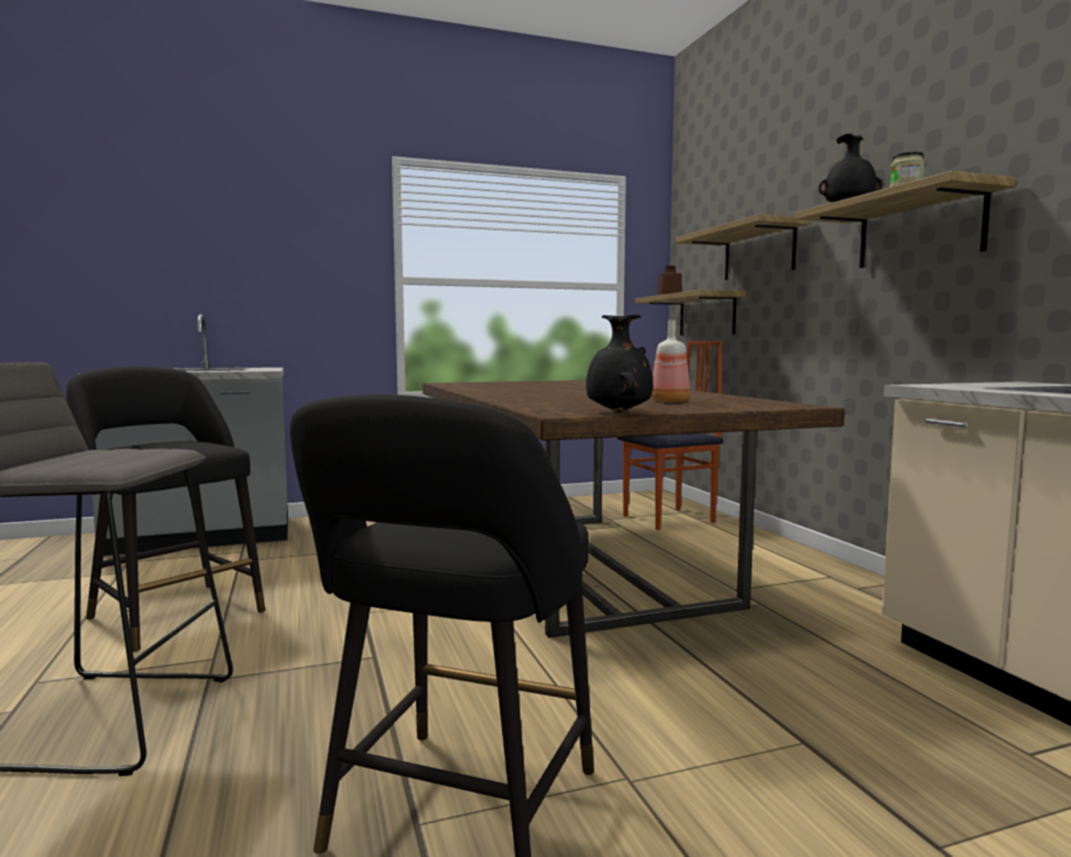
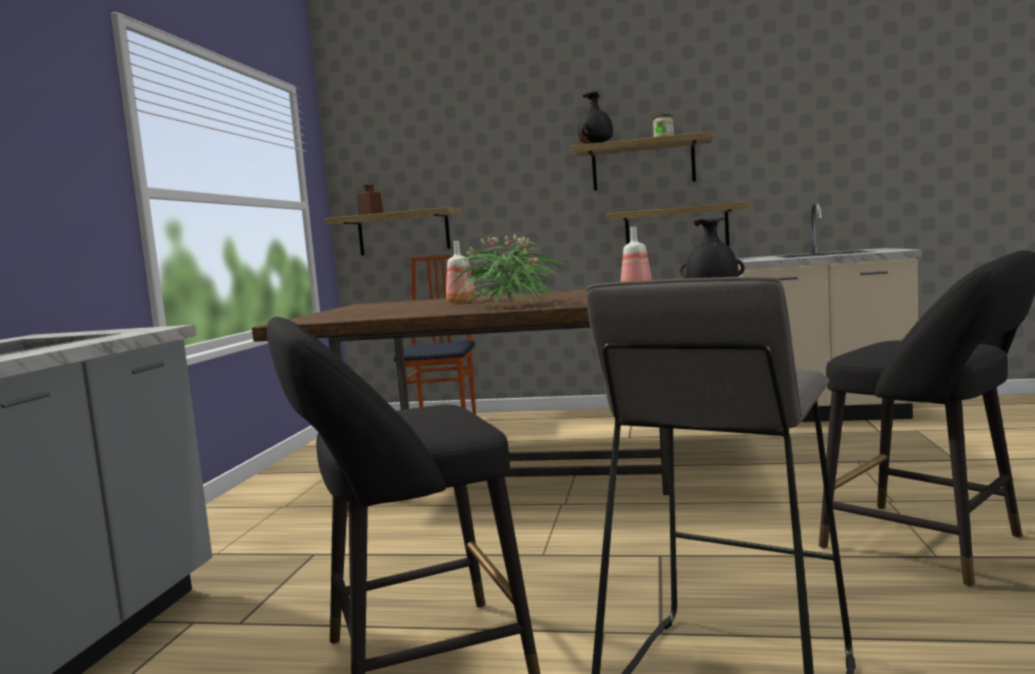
camera: 60 degrees left, 0 degrees up
shelf [675,214,810,280] -> shelf moved to [606,202,750,246]
none -> bottle [446,241,476,303]
none -> potted plant [449,234,570,308]

